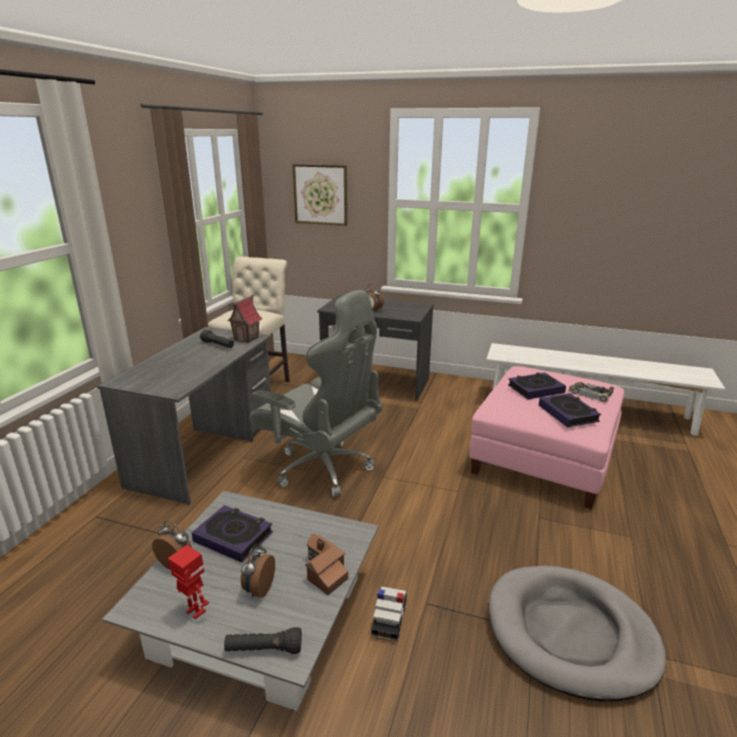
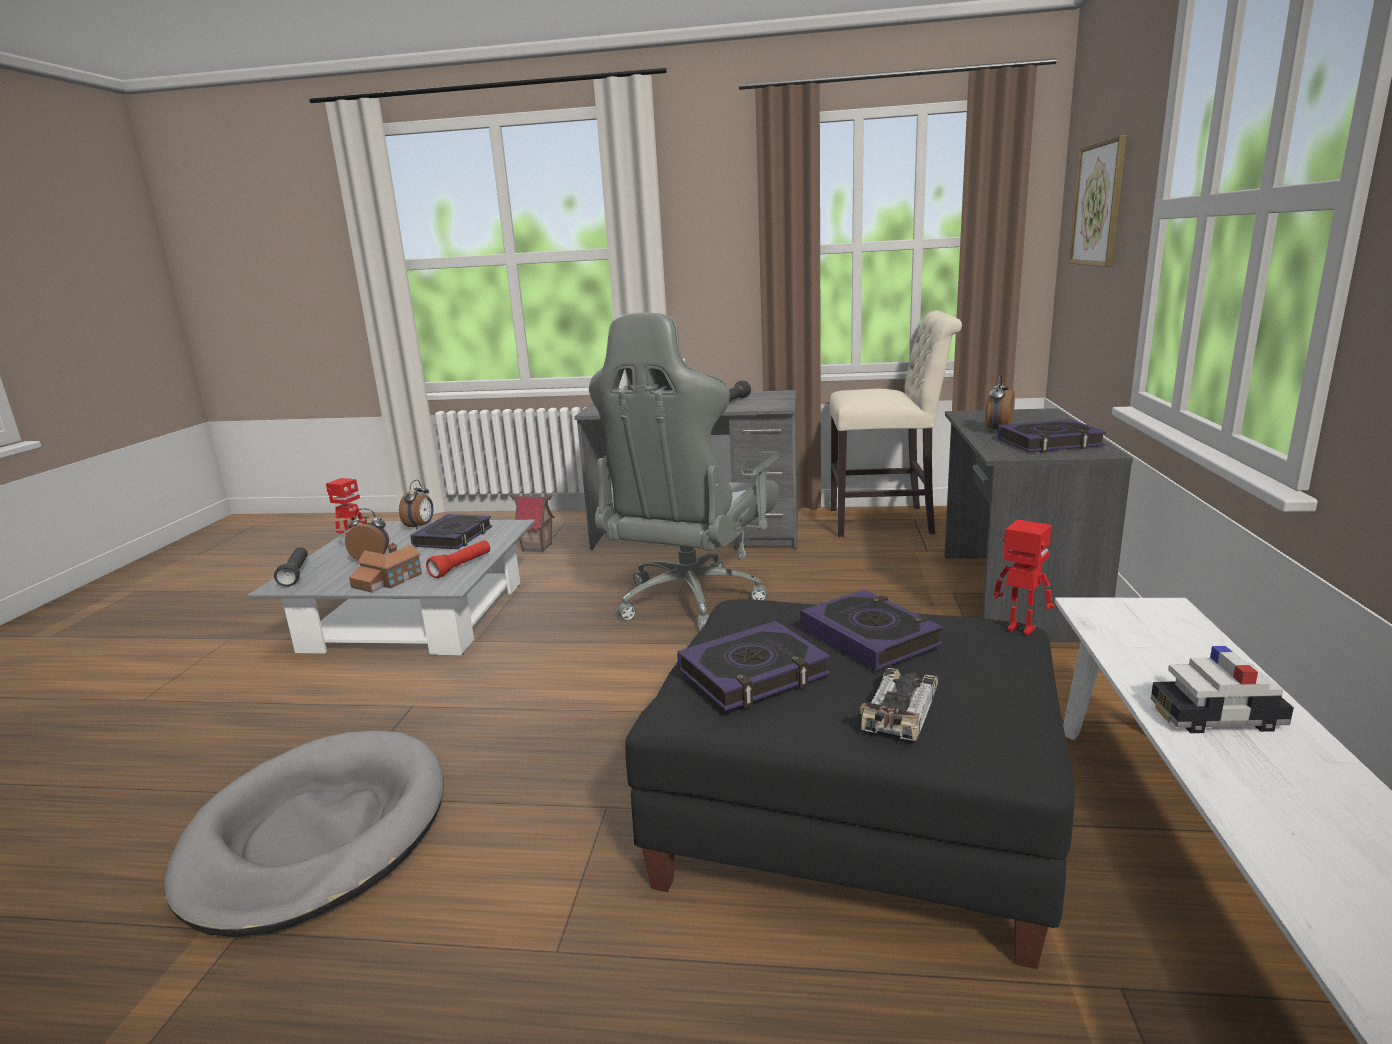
camera: 80 degrees right, 5 degrees down
toy house [227,295,262,343] -> toy house moved to [510,495,555,552]
toy car [372,586,407,642] -> toy car moved to [1151,646,1294,733]
pink ottoman [469,366,624,509] -> black ottoman [625,599,1075,969]
none -> red flashlight [426,540,490,578]
none -> toy robot [994,519,1055,635]
none -> book [998,419,1106,453]

